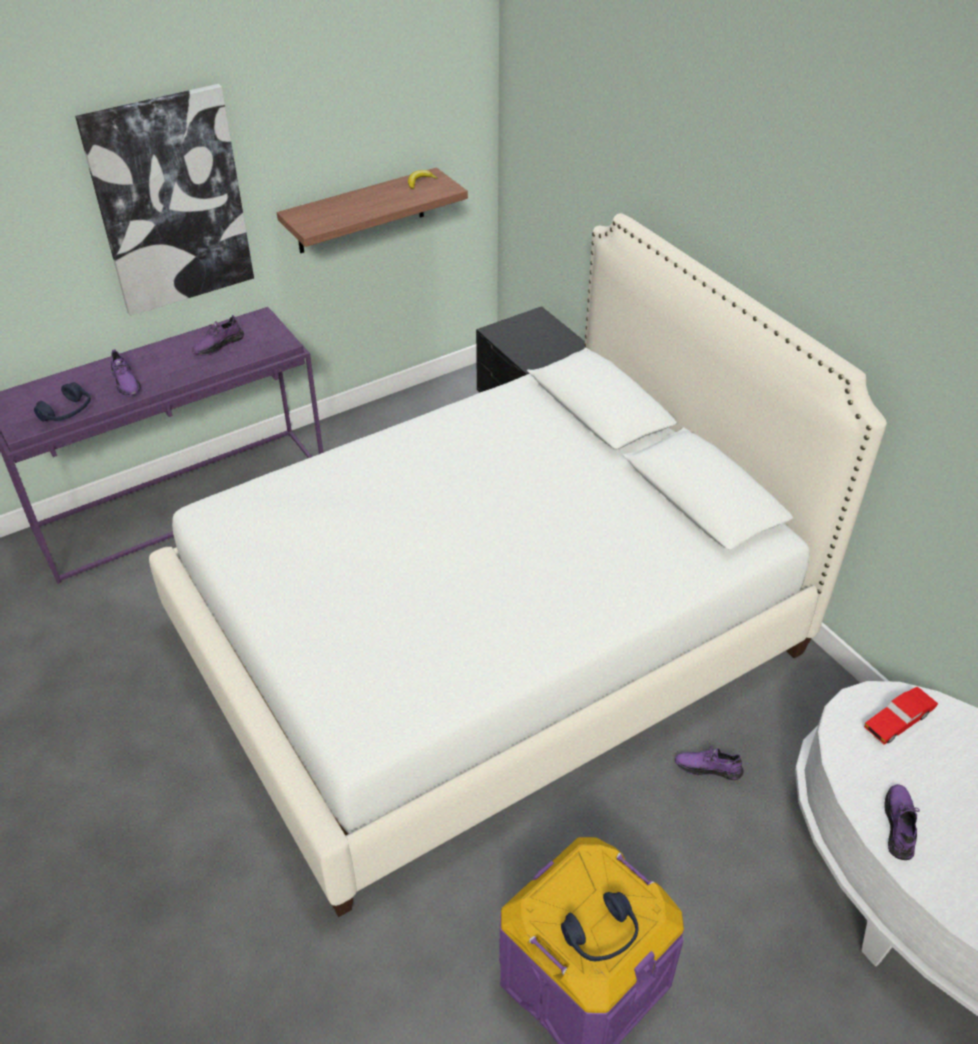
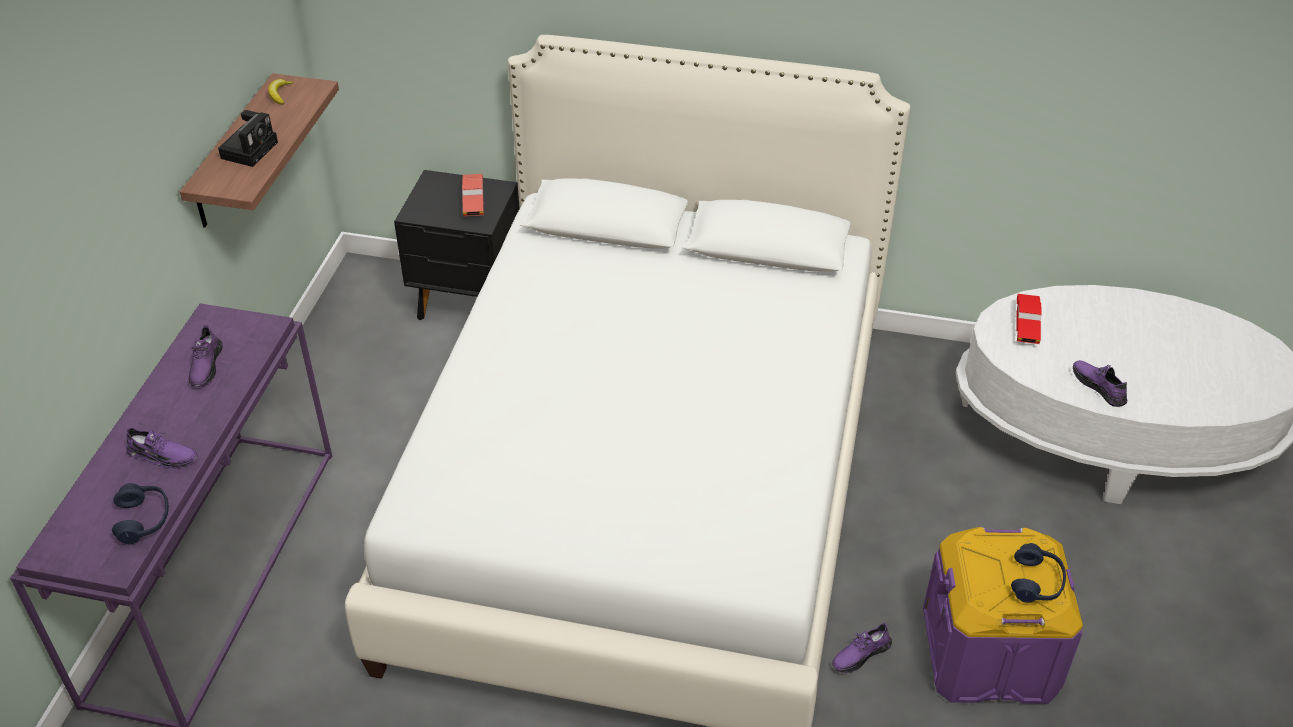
camera: 45 degrees left, 0 degrees up
picture [75,84,254,316] -> none
purple shoe [675,746,744,780] -> purple shoe moved to [832,623,892,673]
none -> camera [218,110,278,167]
none -> red toy car [462,174,484,216]

